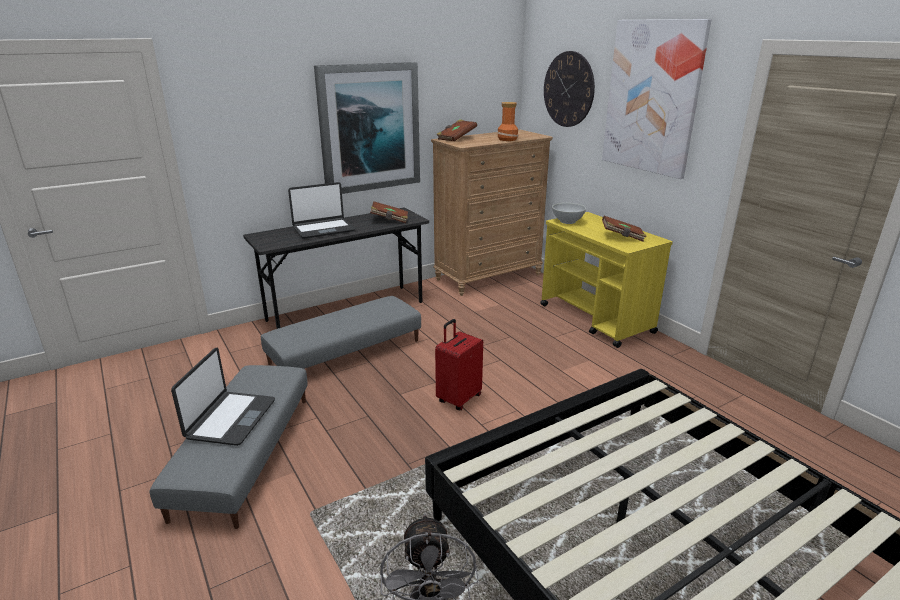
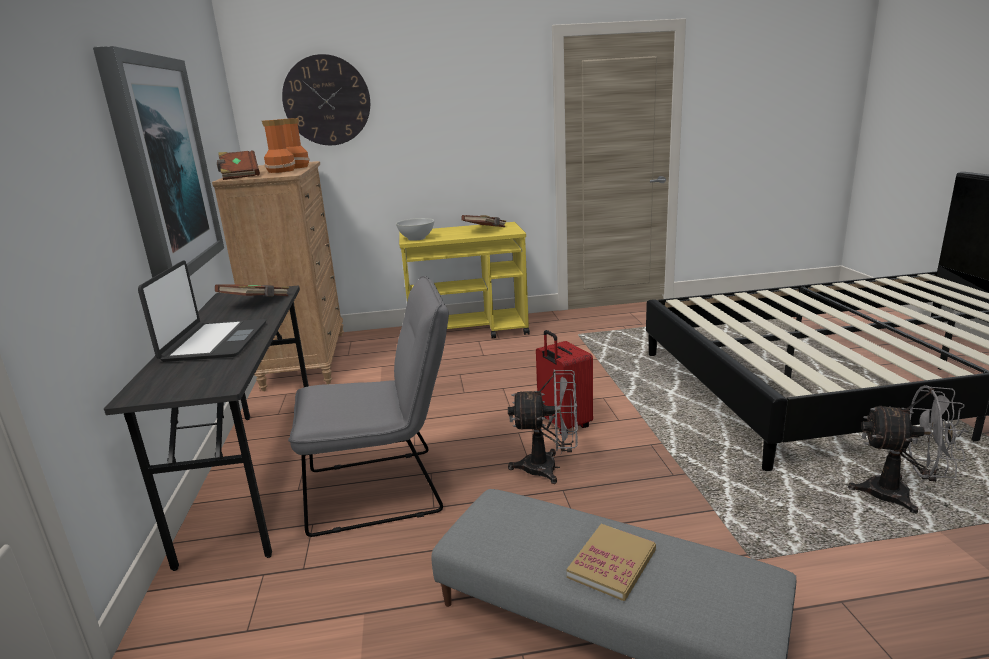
camera: 65 degrees left, 5 degrees down
laptop [171,347,275,446] -> book [567,524,656,601]
grey ottoman [261,296,421,369] -> grey chair [288,276,449,537]
picture [602,19,712,179] -> none
none -> vase [262,119,295,173]
none -> grey fan [508,370,578,484]

